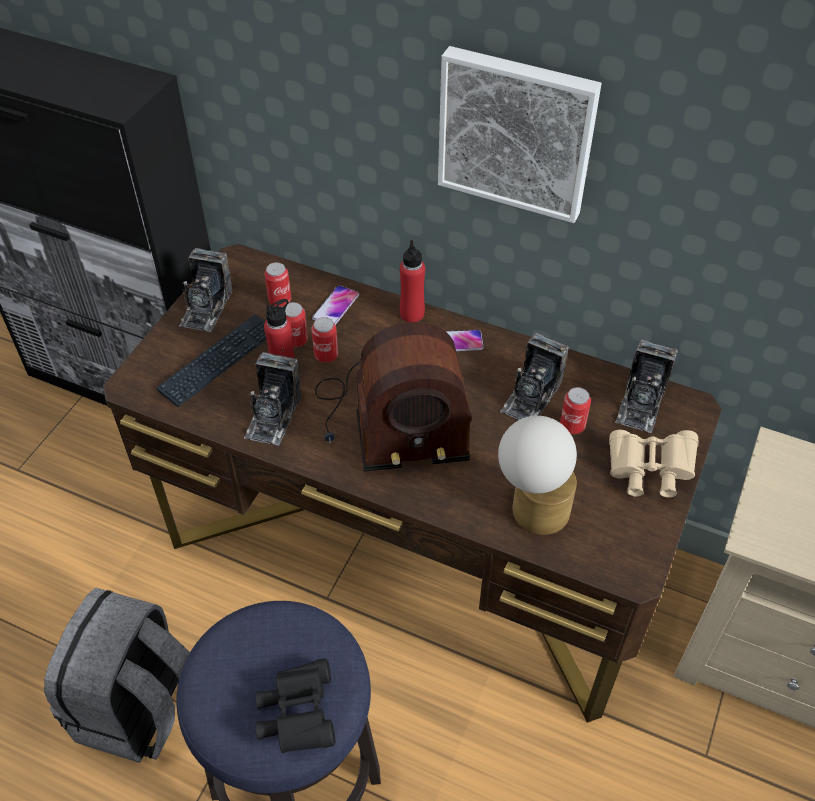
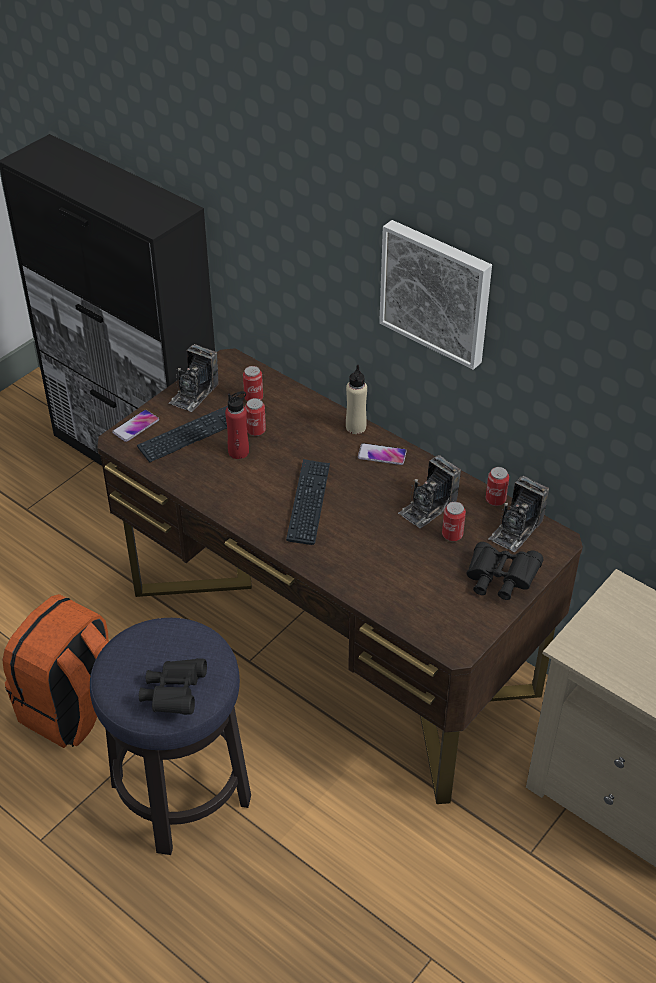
camera: 15 degrees right, 5 degrees down
grey backpack [44,588,190,763] -> orange backpack [2,594,109,748]
camera [244,352,301,445] -> none
can [311,317,338,363] -> can moved to [486,467,509,506]
phone [312,285,359,325] -> phone moved to [112,410,159,442]
radio [315,322,472,472] -> keyboard [286,459,330,545]
red bottle [400,240,425,322] -> beige bottle [346,365,367,434]
table lamp [498,416,577,535] -> none
beige binoculars [609,430,699,497] -> black binoculars [466,542,543,600]

